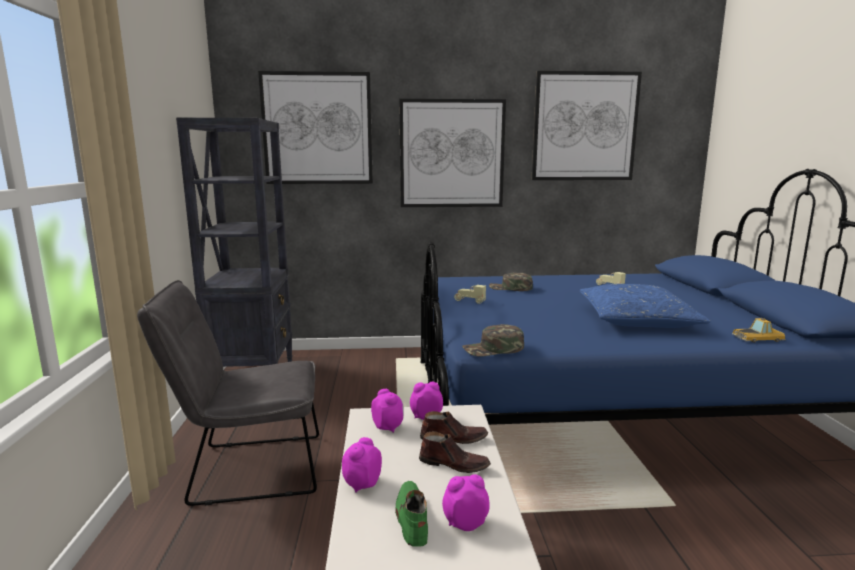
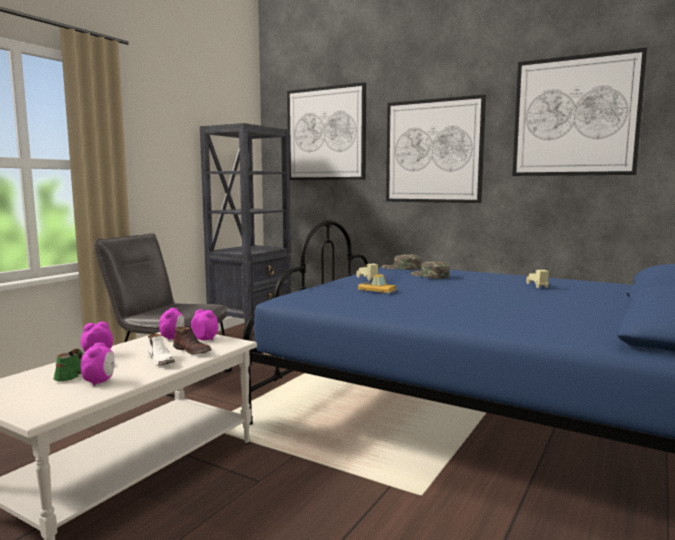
camera: 35 degrees right, 5 degrees down
brown shoe [419,431,491,473] -> white shoe [147,334,176,365]
alarm clock [442,474,490,531] -> alarm clock turned 60 degrees clockwise [81,343,115,386]
green cap [462,324,524,357] -> green cap moved to [382,254,421,270]
blue pillow [580,284,711,328] -> none
toy car [732,318,786,343] -> toy car moved to [357,273,397,294]

